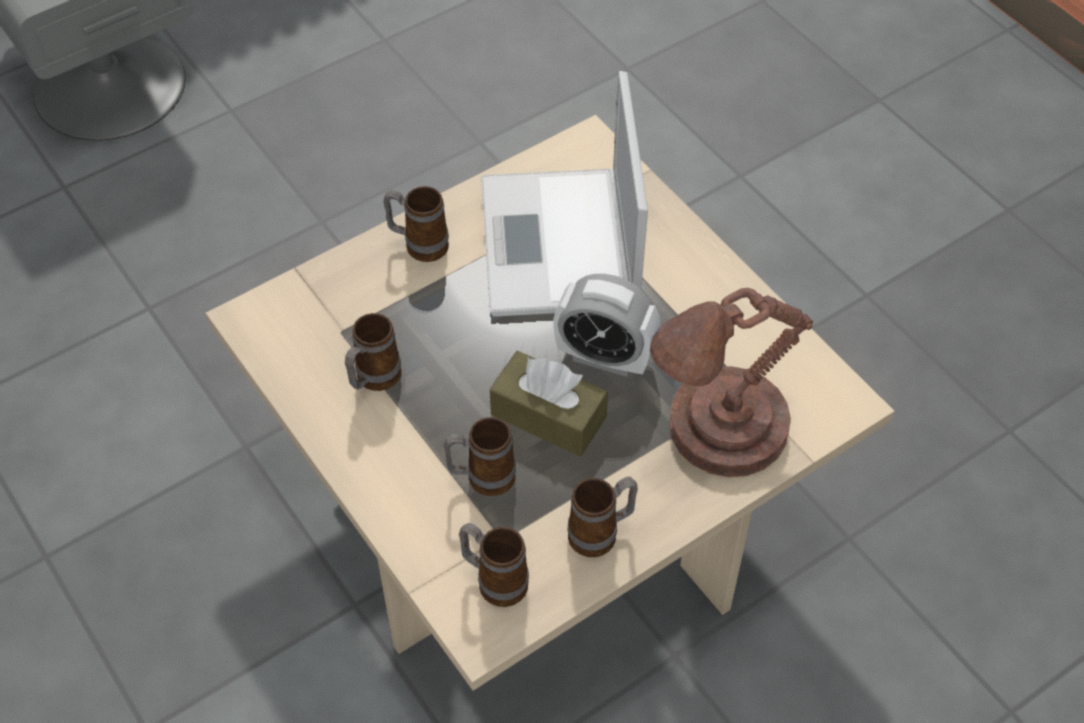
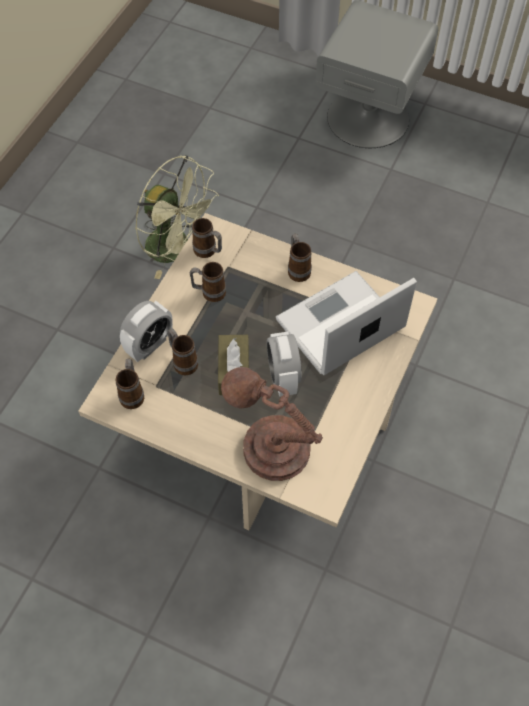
camera: 60 degrees right, 5 degrees up
mug [568,477,638,557] -> mug moved to [192,218,222,258]
none -> alarm clock [120,301,173,362]
none -> green fan [135,155,219,279]

